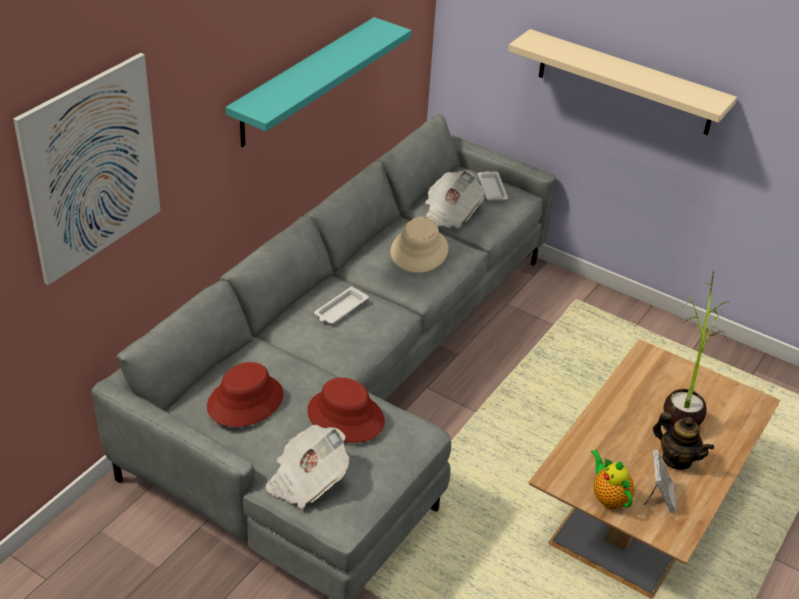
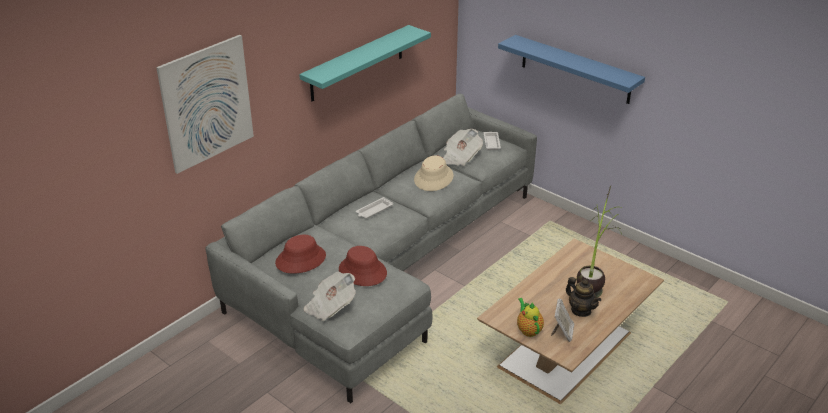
camera: 10 degrees right, 5 degrees down
beige shelf [508,29,737,135] -> blue shelf [498,35,645,104]

